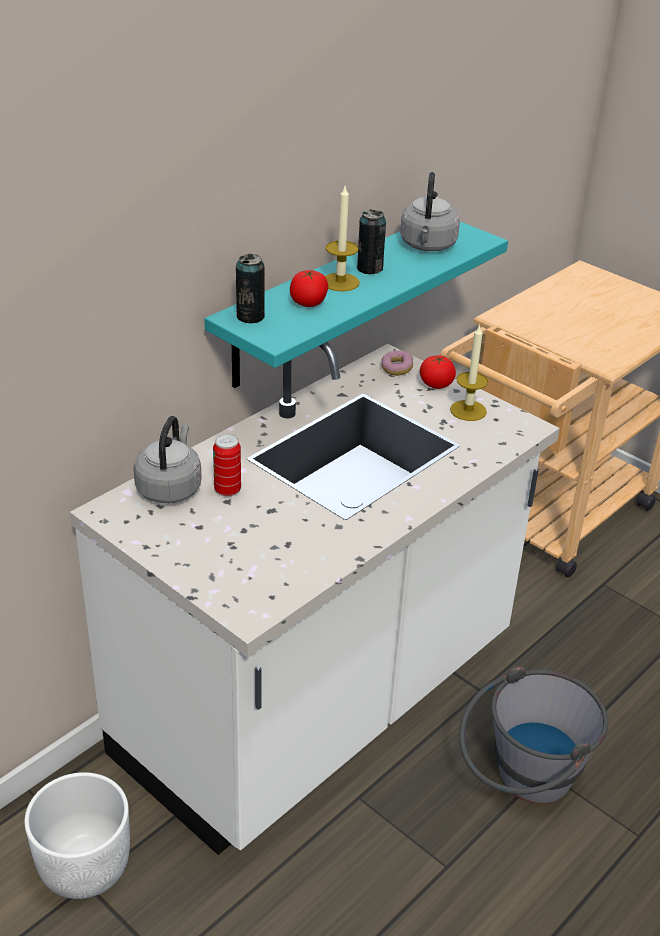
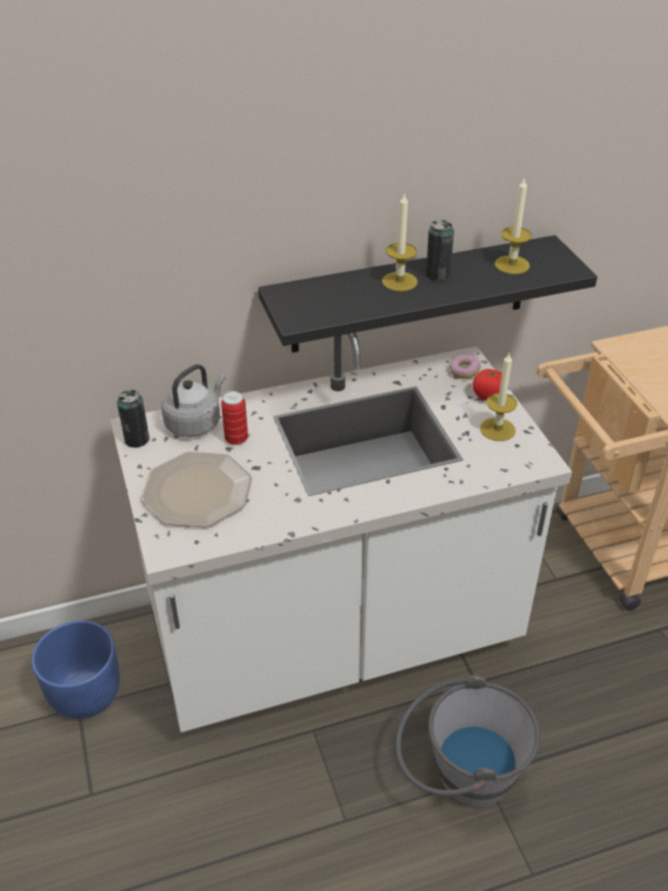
camera: 30 degrees right, 5 degrees up
white planter [24,772,130,899] -> blue planter [31,620,120,719]
turquoise shelf [204,222,508,388] -> black shelf [258,235,597,353]
can [236,254,265,323] -> can moved to [117,390,150,448]
tomato [290,270,328,307] -> none
grey kettle [400,172,460,251] -> candle [495,177,532,274]
none -> plate [141,452,252,527]

